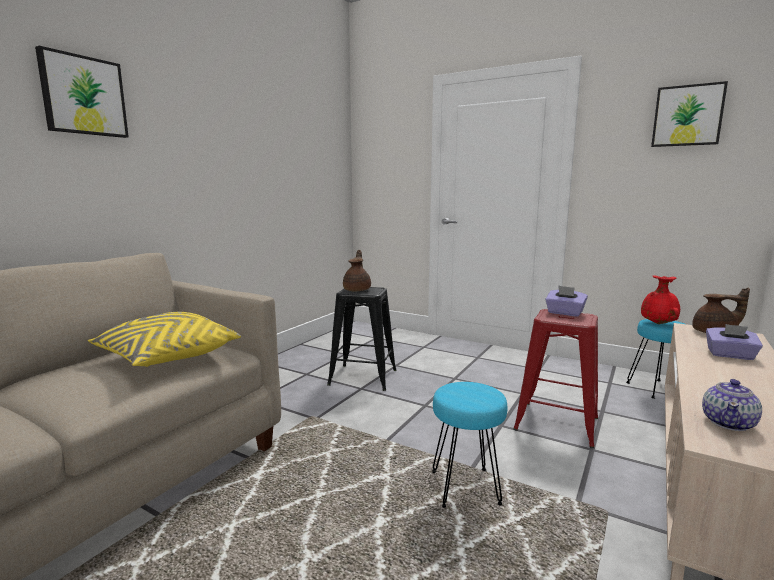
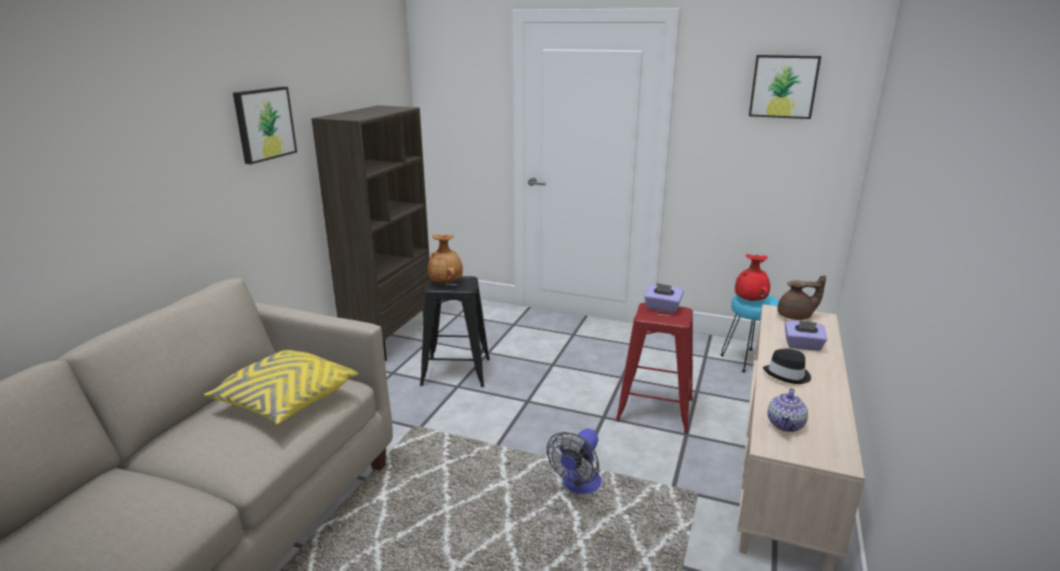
camera: 10 degrees left, 10 degrees up
picture [35,46,129,138] -> picture moved to [233,87,297,164]
brown teapot [343,250,371,291] -> brown vase [428,234,463,283]
turquoise stool [432,382,507,508] -> fan [547,429,602,494]
none -> brown bookcase [311,105,430,361]
none -> black hat [763,349,811,384]

